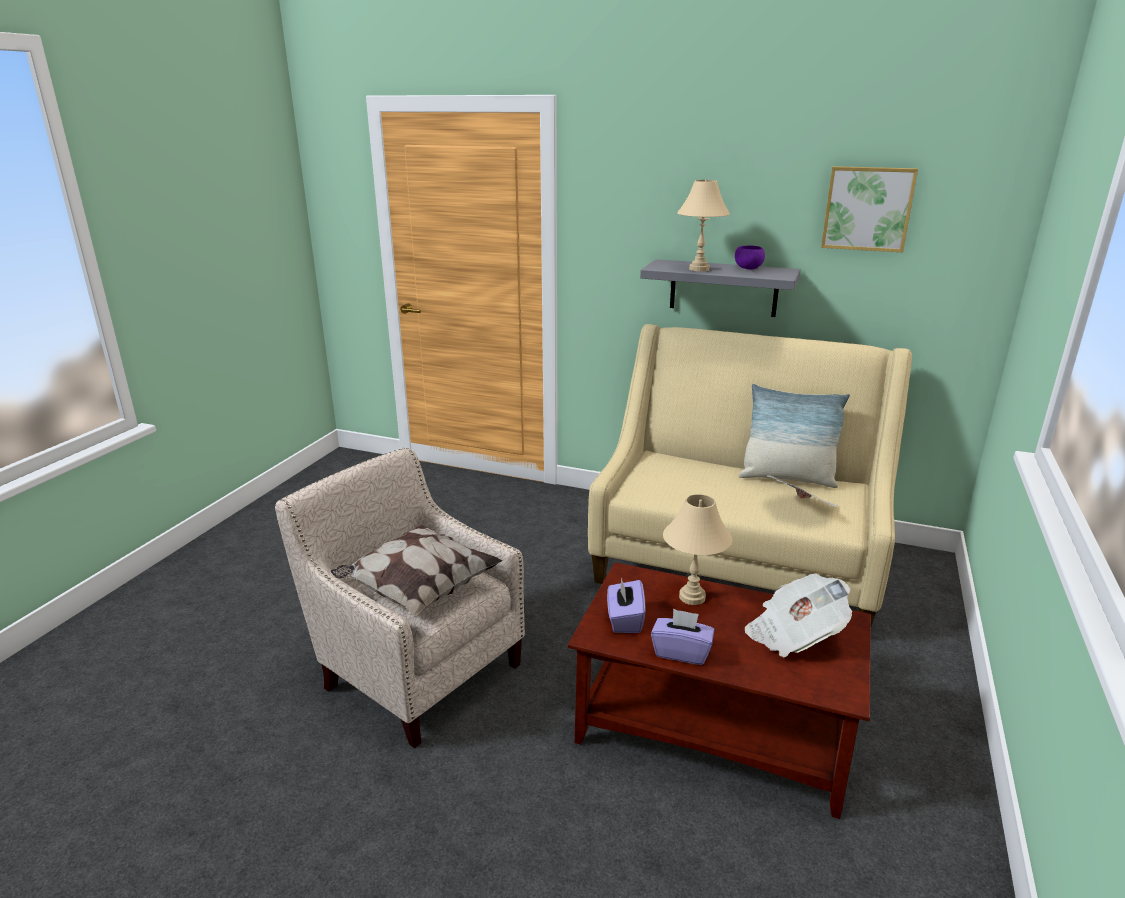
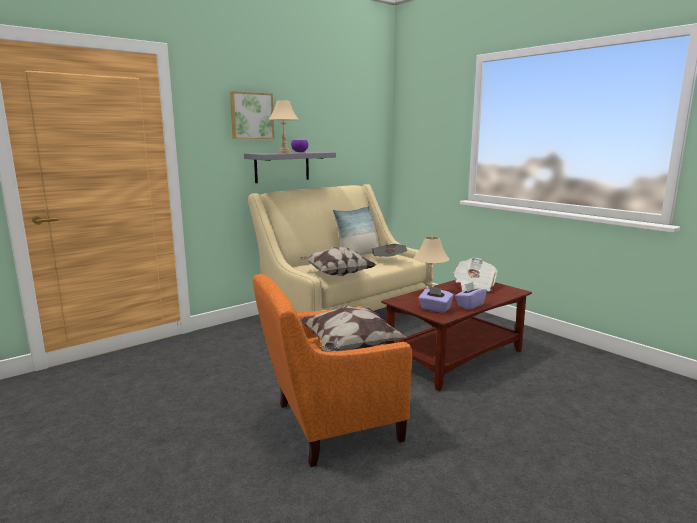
camera: 60 degrees left, 10 degrees down
beige armchair [275,448,525,748] -> orange armchair [253,274,412,467]
picture [821,166,918,253] -> picture moved to [230,91,274,139]
none -> pillow [300,247,376,276]

